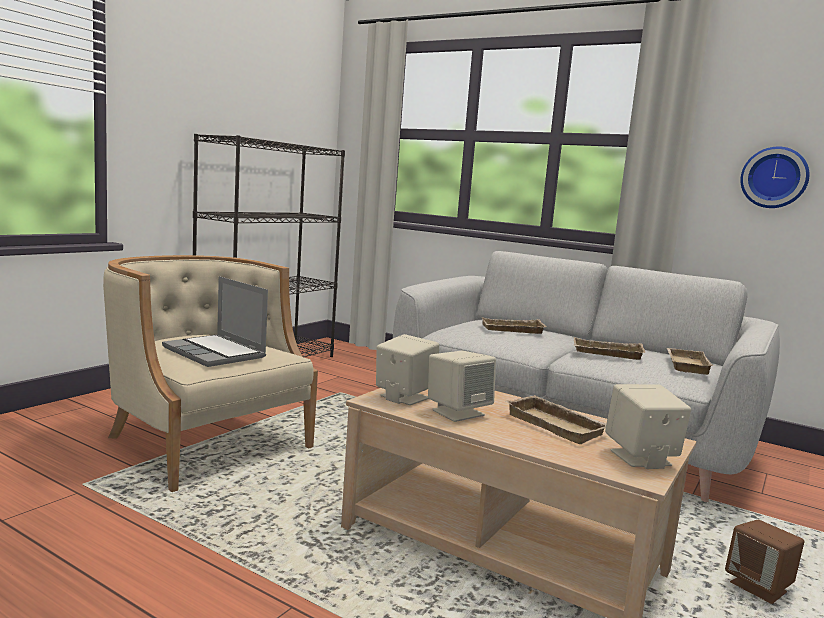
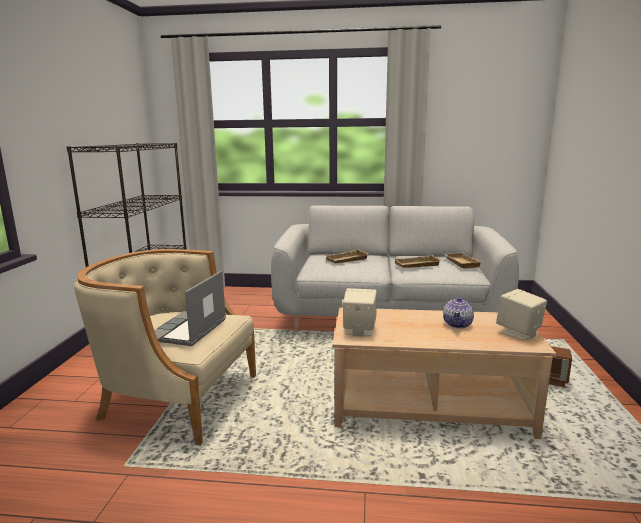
camera: 25 degrees left, 5 degrees up
laptop [162,276,268,367] -> laptop turned 90 degrees clockwise [154,270,226,346]
beige speaker [428,351,496,422] -> none
beige tray [506,395,606,444] -> teapot [443,297,474,328]
wall clock [740,147,810,208] -> none

